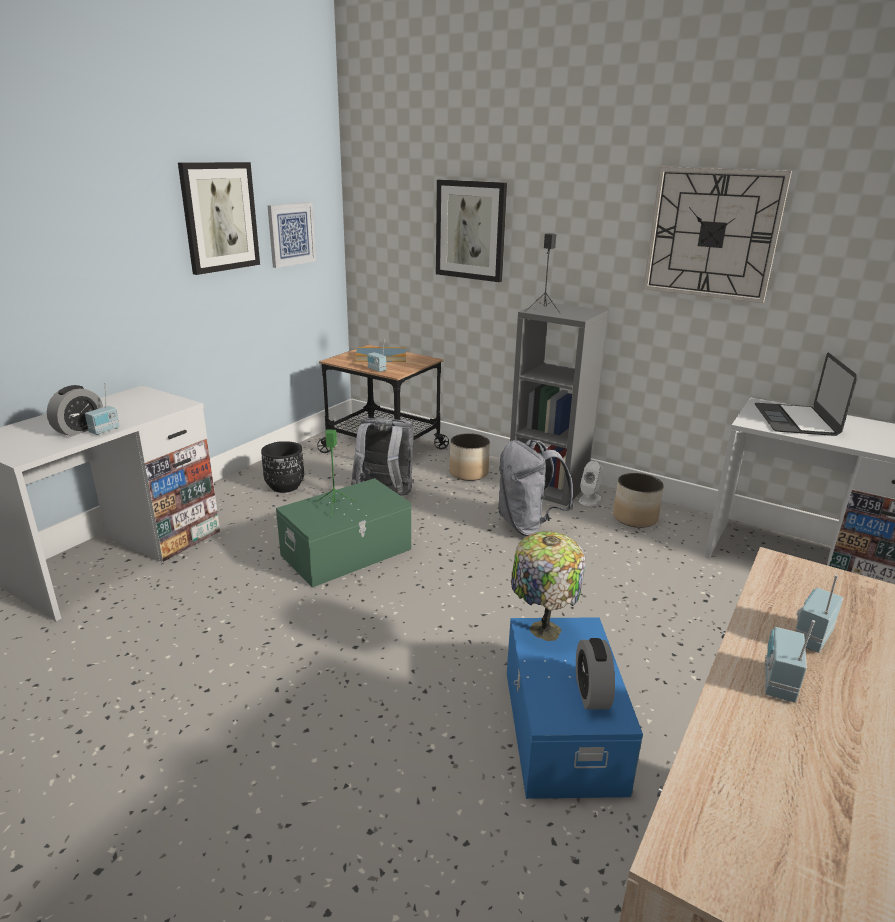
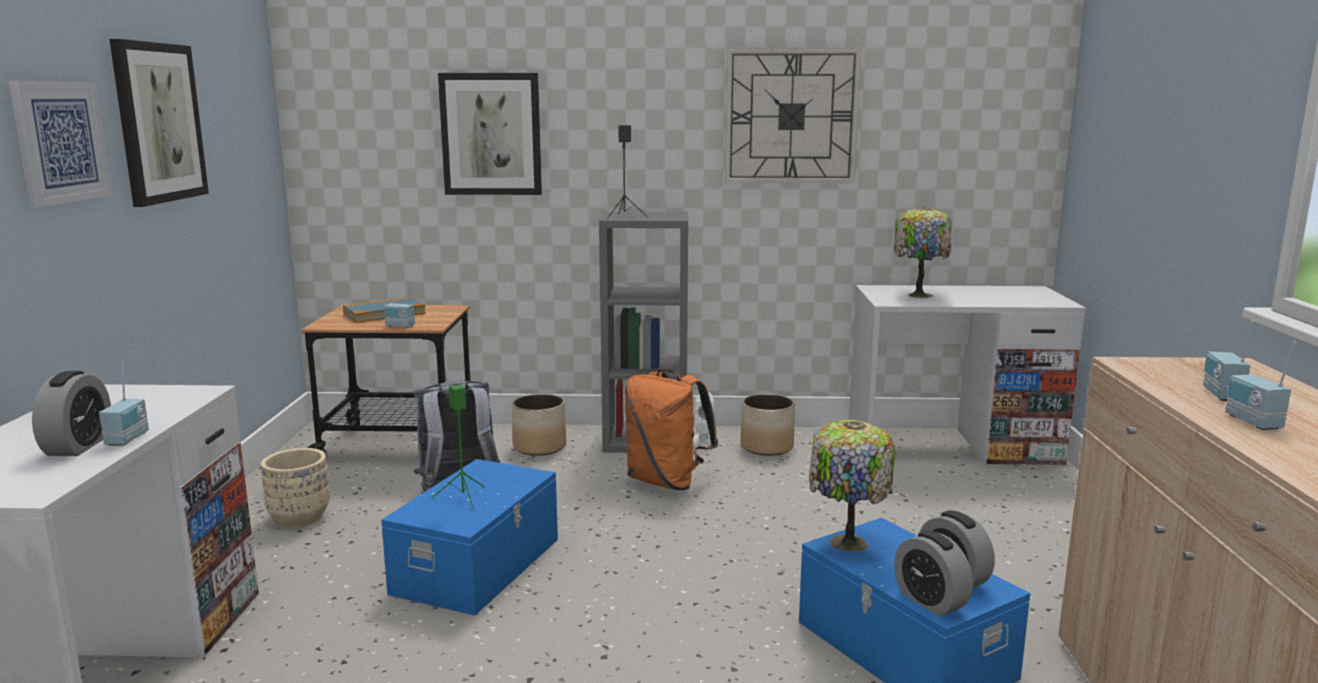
camera: 30 degrees left, 10 degrees down
black planter [261,441,304,493] -> beige planter [261,448,330,527]
picture [267,202,316,268] -> picture moved to [8,80,112,207]
green storage box [276,478,411,588] -> blue storage box [381,459,558,615]
grey backpack [498,440,574,536] -> orange backpack [624,369,718,490]
laptop [755,352,858,436] -> table lamp [894,207,951,298]
none -> alarm clock [894,530,973,616]

